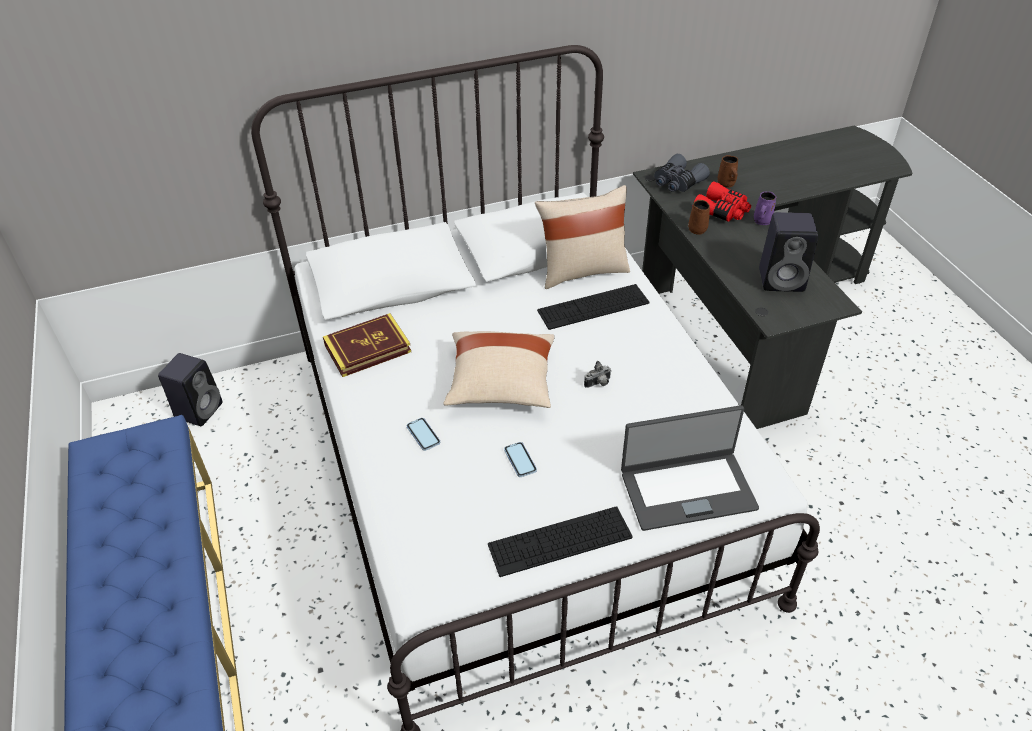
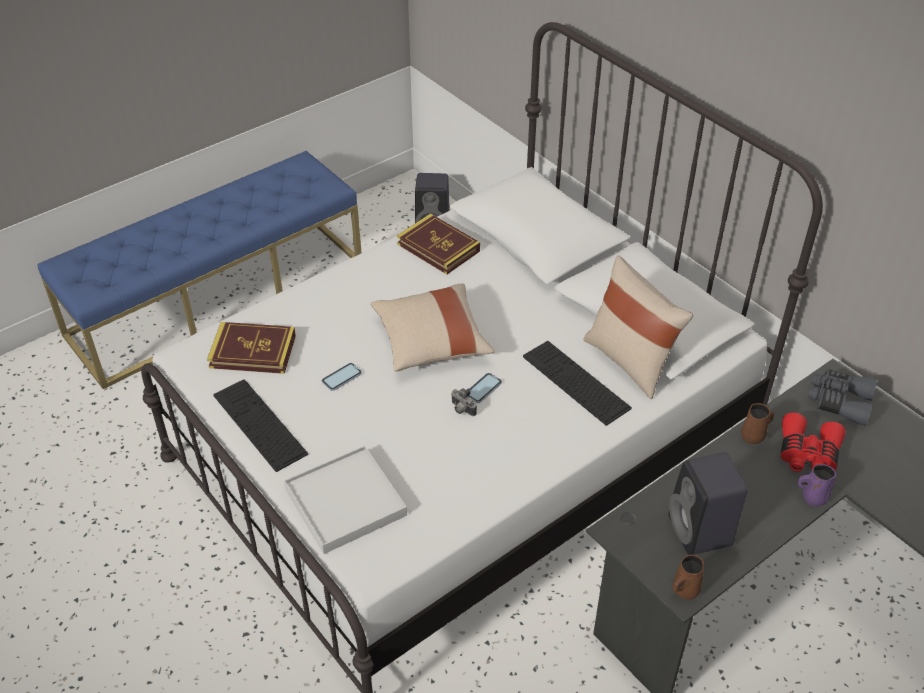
camera: 70 degrees right, 0 degrees up
phone [407,418,440,451] -> phone moved to [469,373,502,403]
laptop [621,405,759,531] -> white tray [284,446,407,554]
brown mug [718,155,738,188] -> brown mug moved to [672,554,704,600]
none -> book [207,322,296,374]

